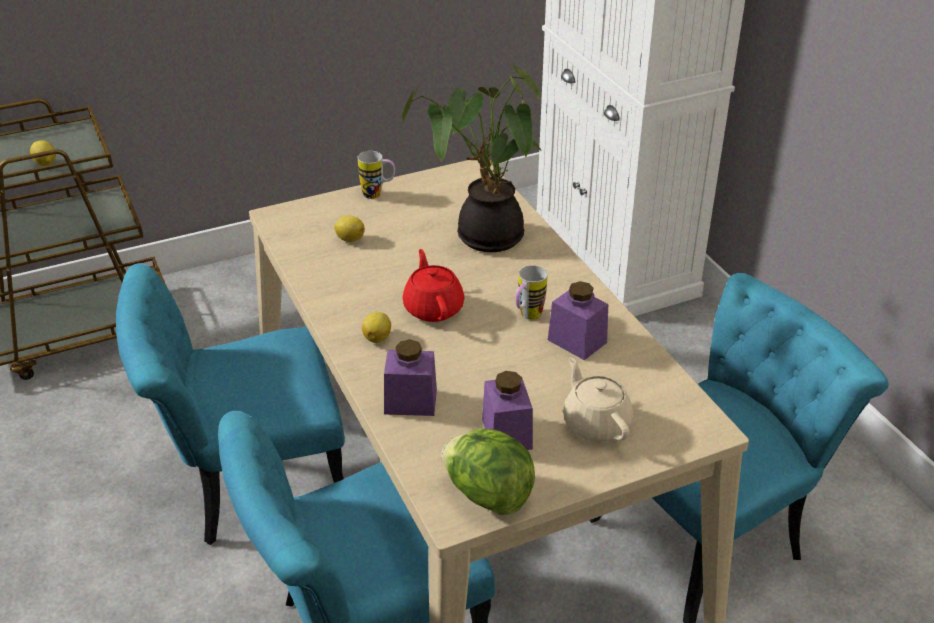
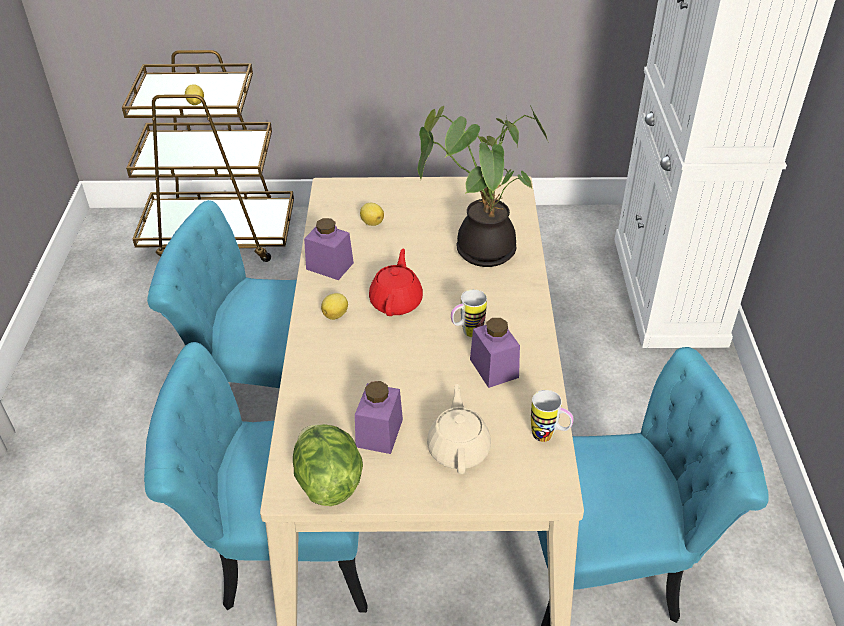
camera: 25 degrees right, 5 degrees up
mug [358,151,395,199] -> mug moved to [531,390,573,442]
purple jar [384,339,437,416] -> purple jar moved to [304,218,354,280]

